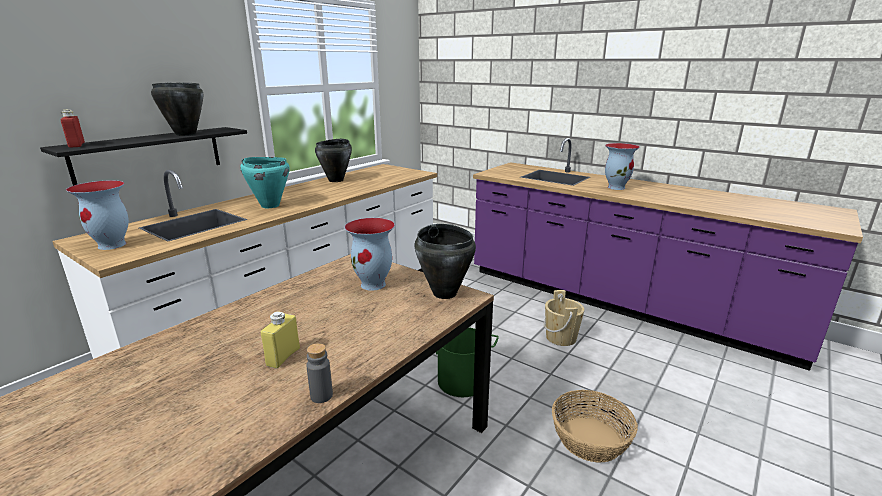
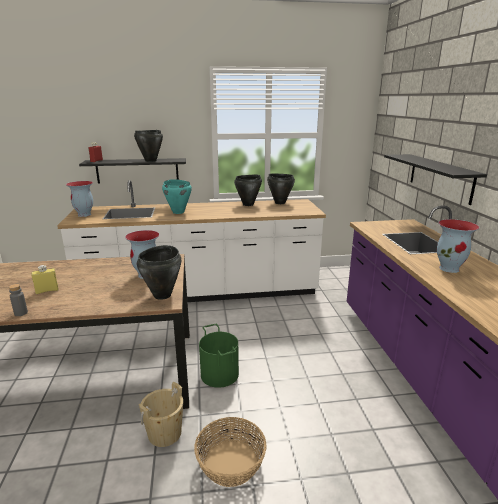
camera: 45 degrees right, 0 degrees up
beige bucket [544,290,585,346] -> beige bucket moved to [139,382,183,447]
none -> black cooking pot [267,173,295,204]
none -> black shelf [384,154,487,205]

